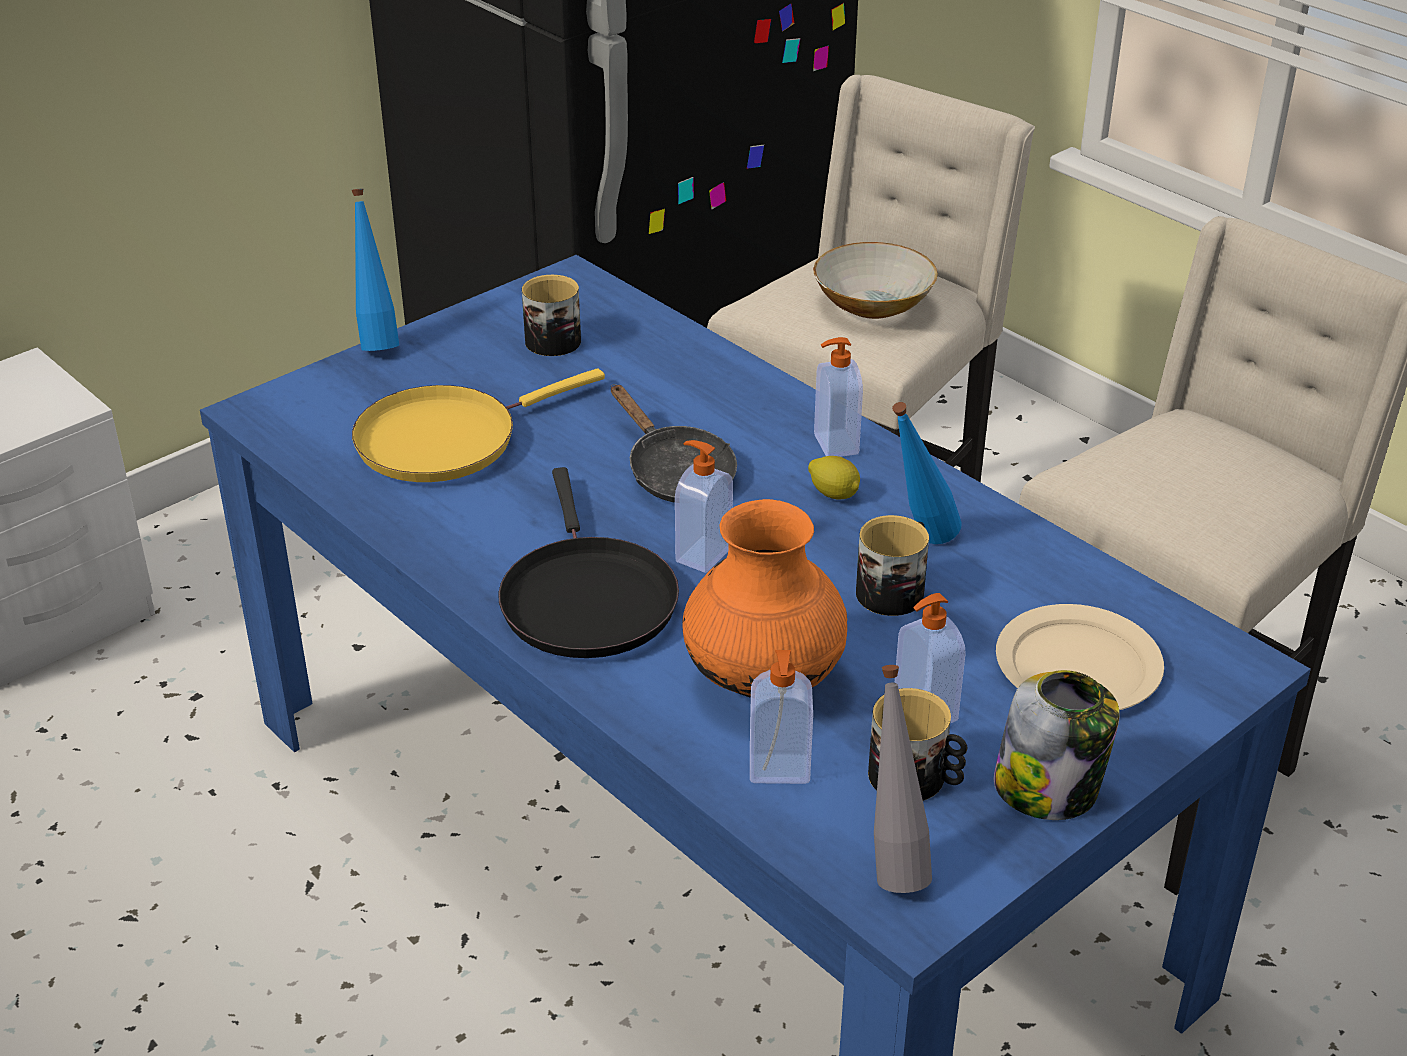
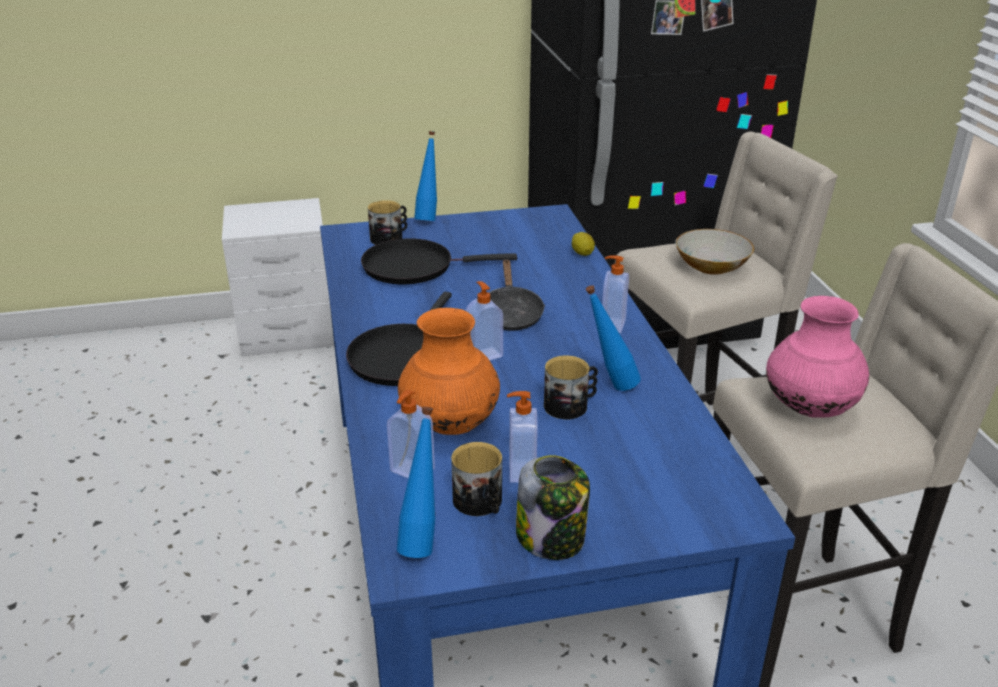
camera: 30 degrees right, 5 degrees down
yellow frying pan [352,368,605,482] -> black frying pan [361,238,517,284]
mug [522,275,581,356] -> mug moved to [368,200,407,245]
lemon [808,456,860,500] -> lemon moved to [572,232,595,256]
grey bottle [874,665,932,893] -> blue bottle [397,407,435,558]
beige plate [996,604,1164,710] -> none
none -> pink vase [766,296,869,418]

